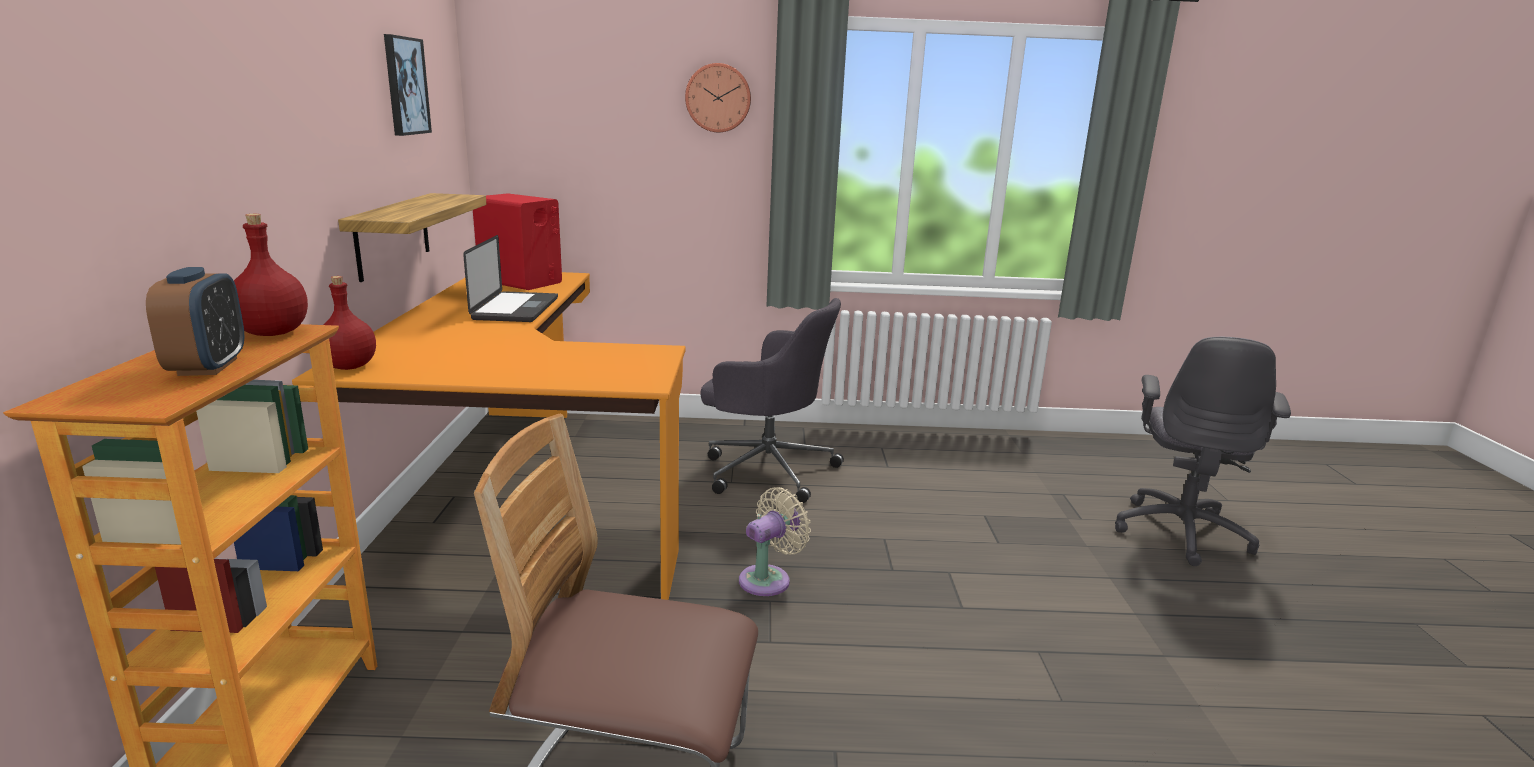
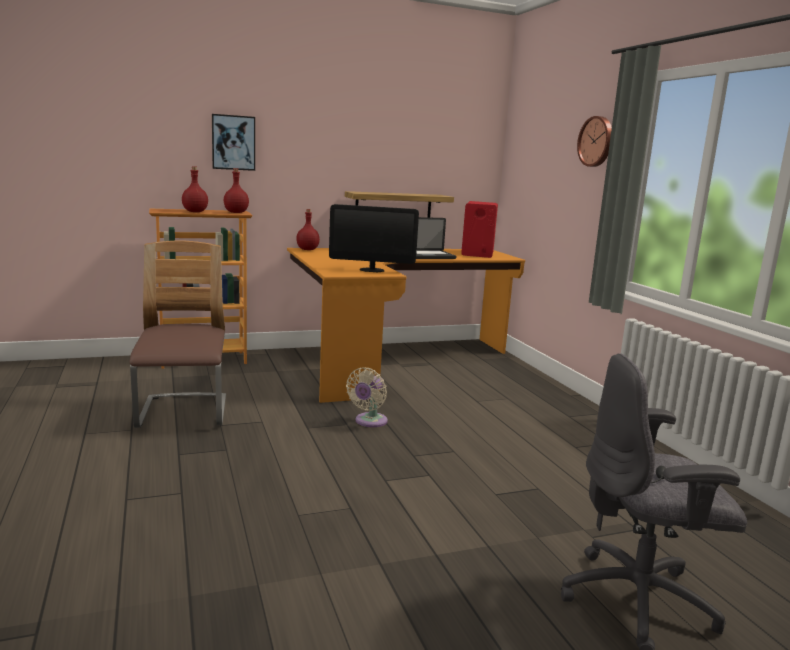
camera: 70 degrees right, 5 degrees down
alarm clock [146,267,245,376] -> red bottle [182,166,208,212]
picture [384,34,432,136] -> picture moved to [212,114,255,171]
grey office chair [700,298,844,503] -> none
beige fan [739,487,811,596] -> beige fan turned 90 degrees clockwise [346,367,388,427]
none -> monitor [329,204,419,272]

